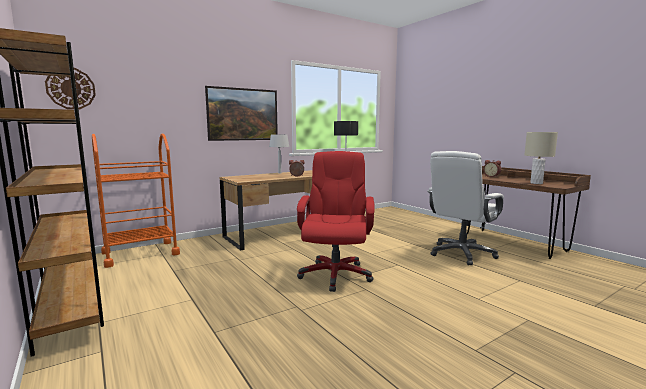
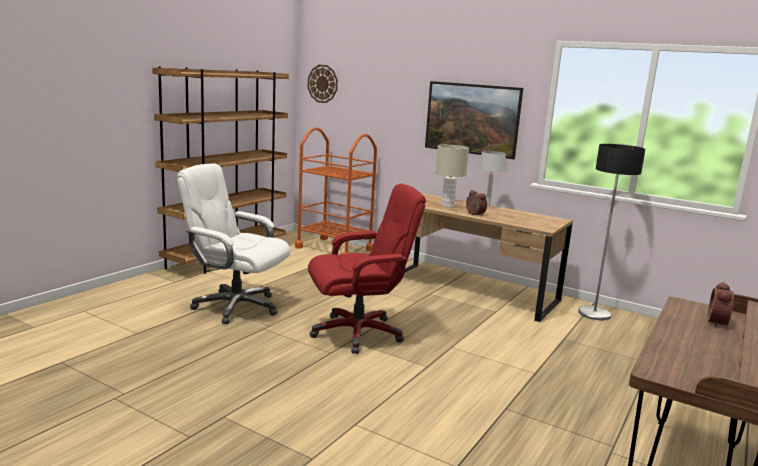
camera: 65 degrees right, 5 degrees up
white office chair [427,151,504,265] -> white office chair moved to [177,163,291,324]
beige table lamp [525,132,558,184] -> beige table lamp moved to [436,145,469,207]

